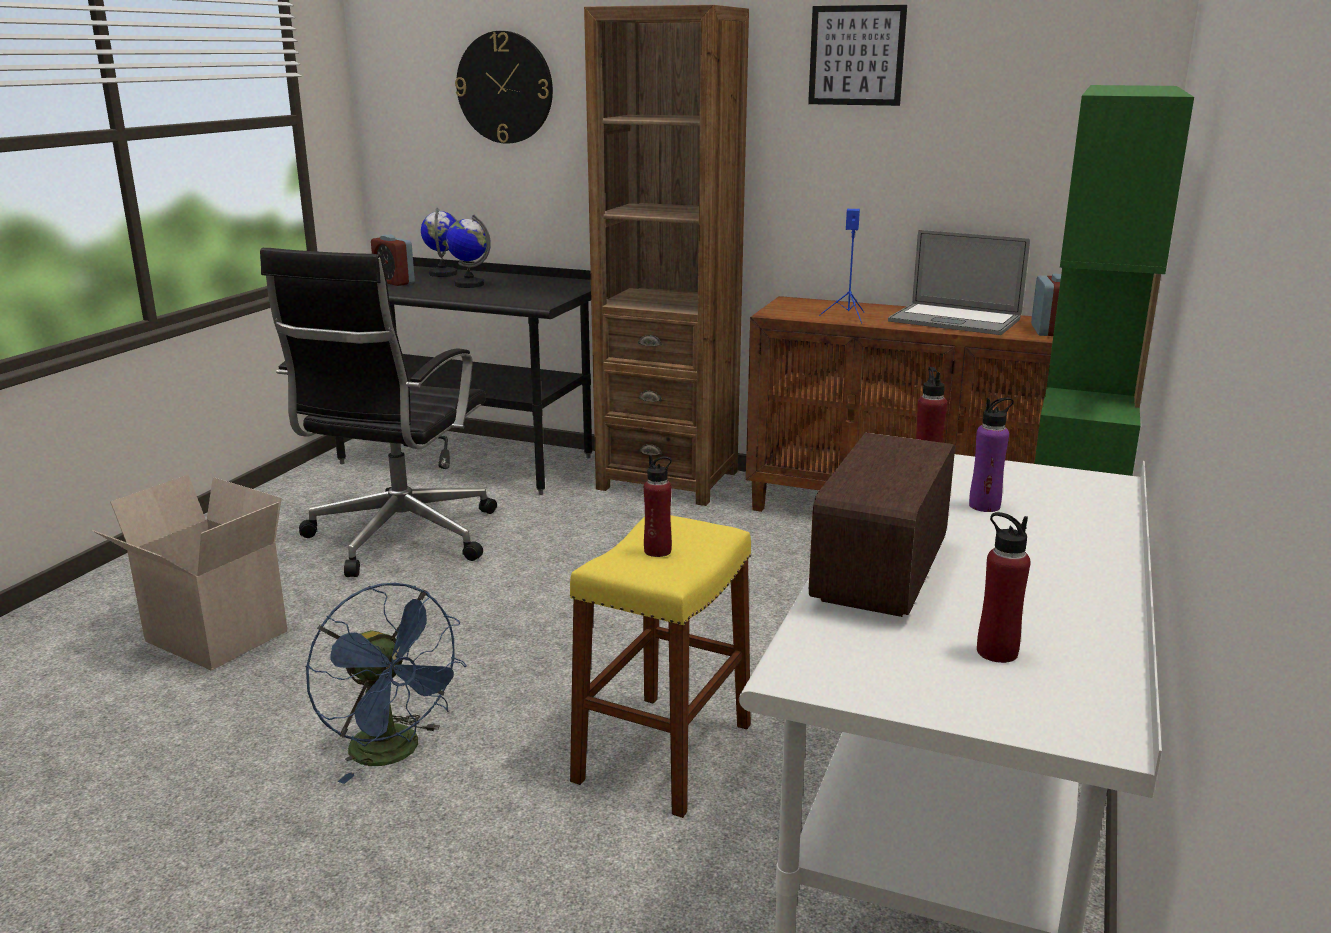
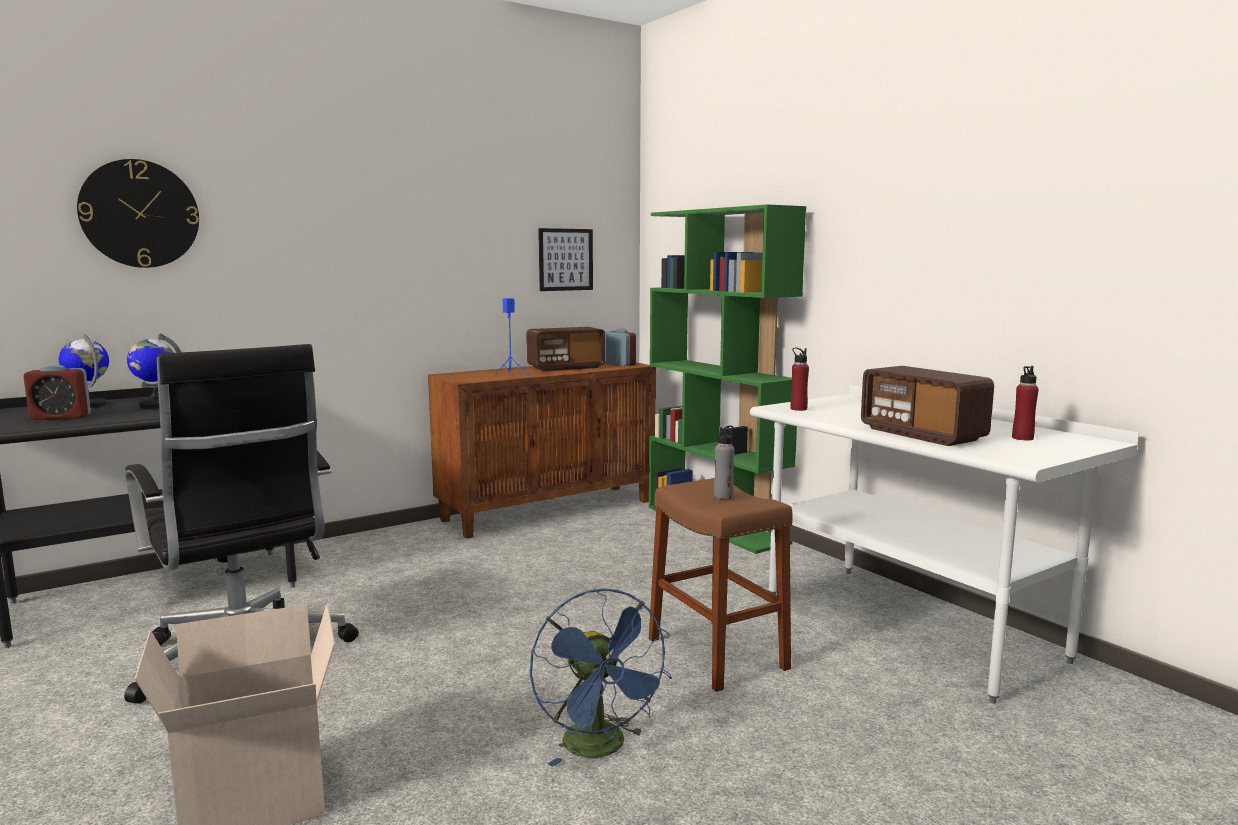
camera: 55 degrees left, 10 degrees down
blue fan [306,583,467,784] -> blue fan turned 75 degrees clockwise [530,588,672,767]
yellow stool [570,515,751,818] -> brown stool [649,478,793,692]
brown bookcase [584,5,749,506] -> none
red bottle [644,455,672,557] -> grey bottle [714,425,734,499]
picture [808,5,907,106] -> picture moved to [538,228,593,291]
laptop [888,230,1030,335] -> radio [526,327,605,371]
purple bottle [969,397,1014,512] -> none

